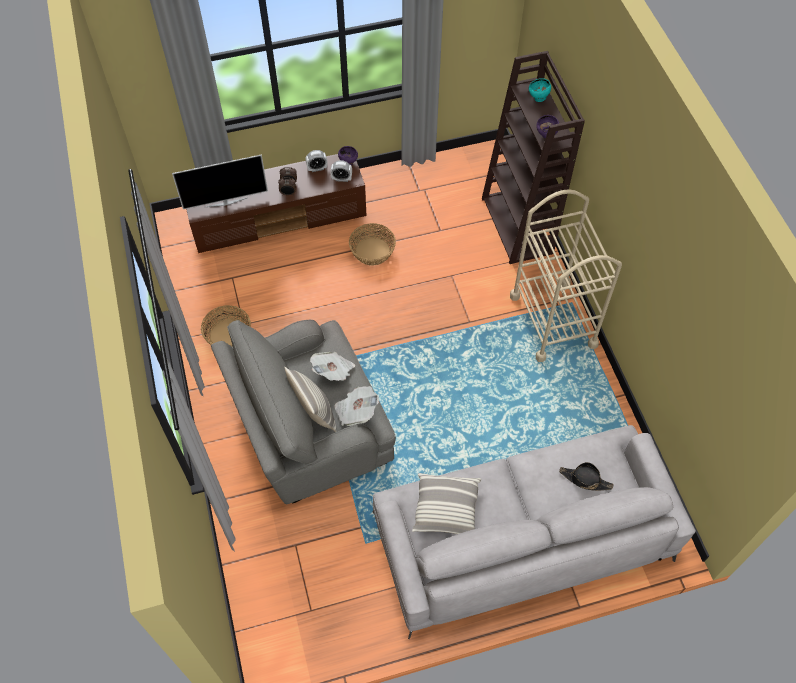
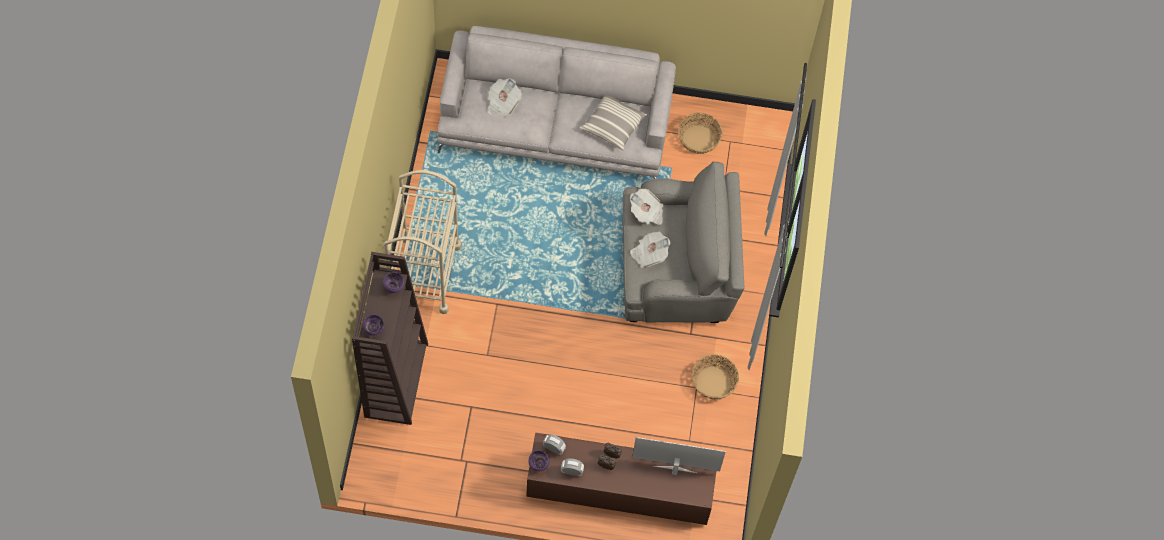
camera: 160 degrees left, 5 degrees up
pillow [284,367,337,432] -> none
basket [349,223,396,266] -> basket moved to [678,113,722,154]
turquoise bowl [529,78,551,102] -> purple bowl [363,314,385,336]
black hat [559,462,614,491] -> newspaper [487,78,522,117]

